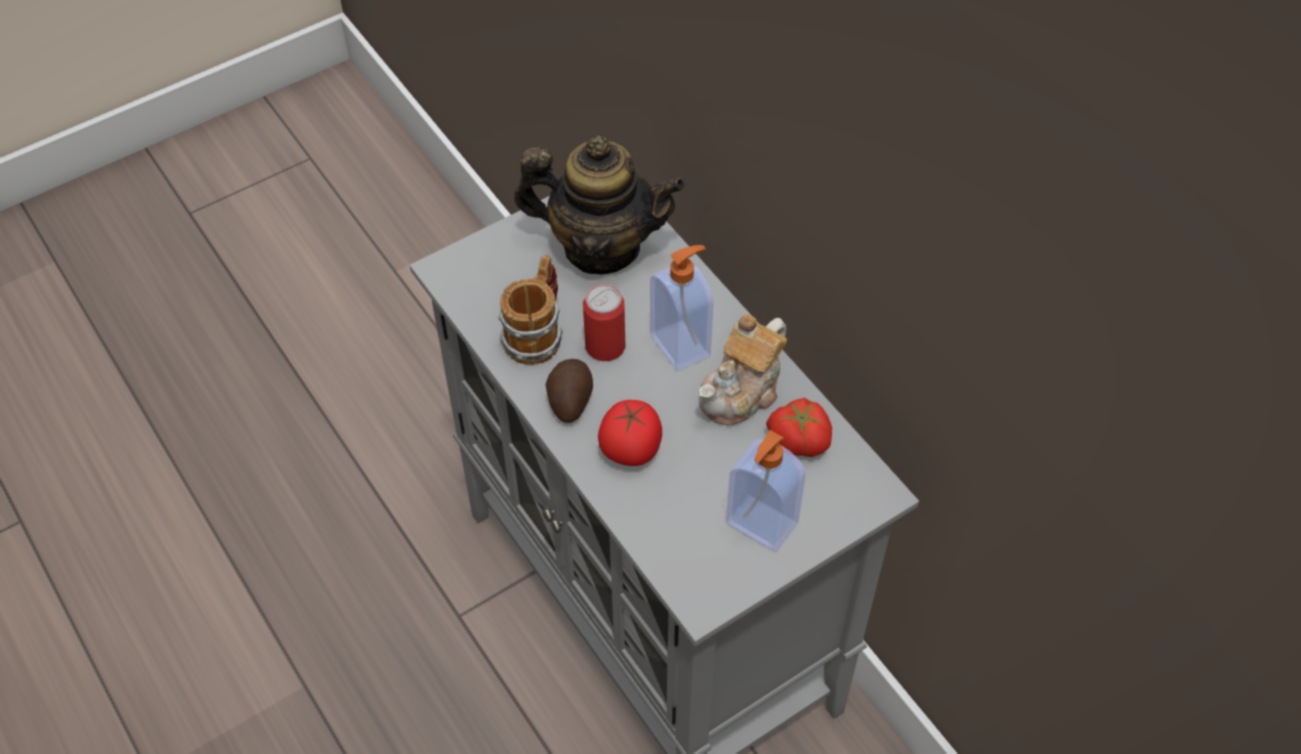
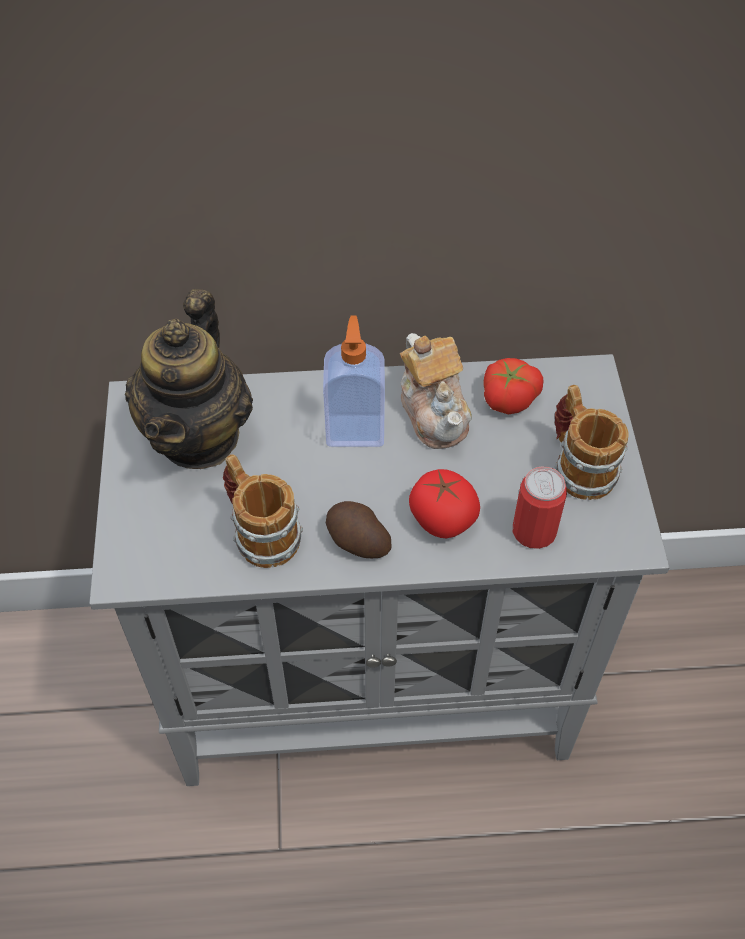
camera: 60 degrees left, 0 degrees up
teapot [514,136,685,274] -> teapot turned 150 degrees clockwise [125,289,253,469]
can [583,284,625,361] -> can moved to [513,466,567,549]
soap dispenser [726,430,806,551] -> mug [555,385,628,500]

